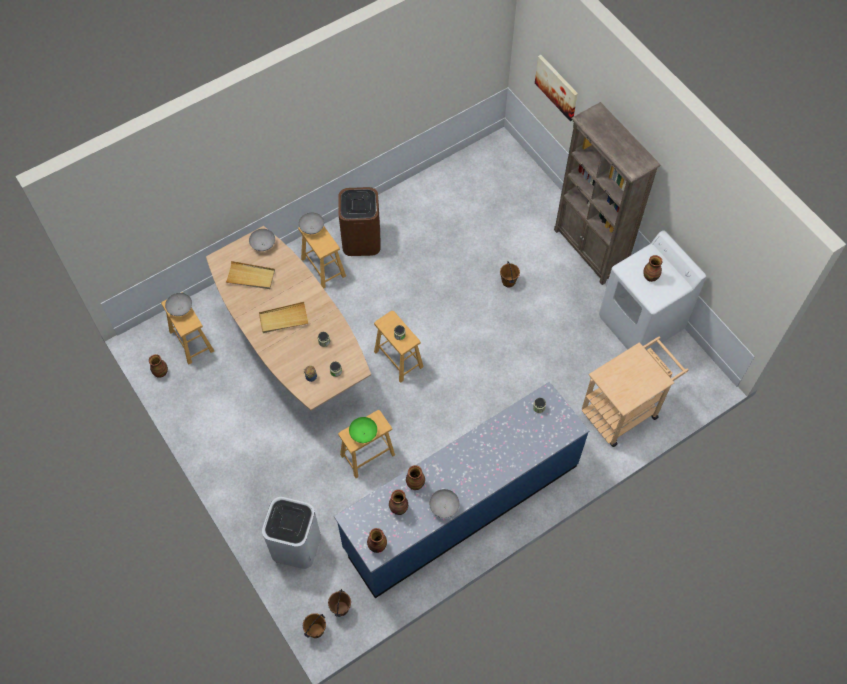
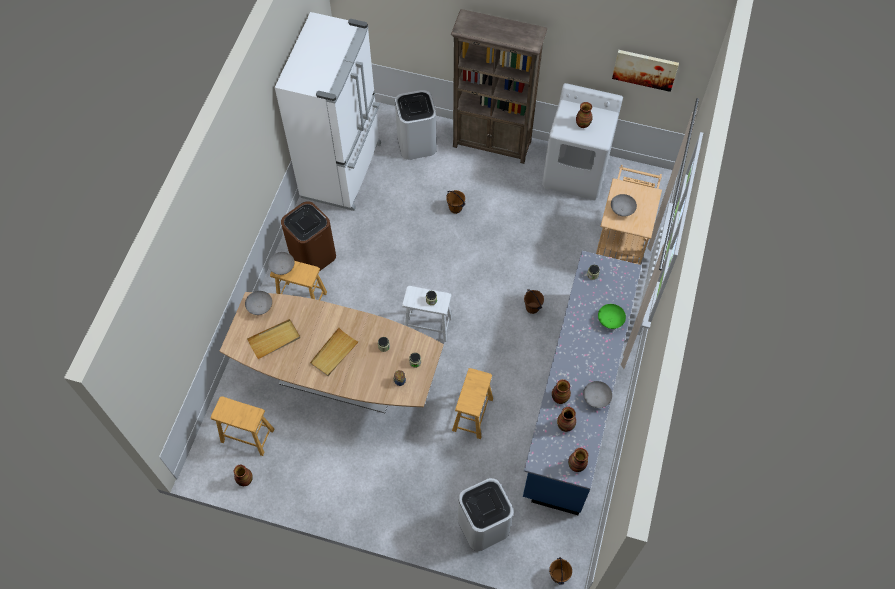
camera: 40 degrees left, 0 degrees up
grey bowl [165,293,192,316] -> grey bowl moved to [611,194,637,217]
brown bucket [328,589,351,617] -> brown bucket moved to [524,289,544,314]
green bowl [349,417,377,443] -> green bowl moved to [598,304,626,329]
brown stool [374,311,424,383] -> white stool [402,286,452,342]
picture [535,55,578,121] -> picture moved to [612,50,679,92]
none -> white fridge [275,12,381,211]
none -> white trash can [395,90,437,160]

